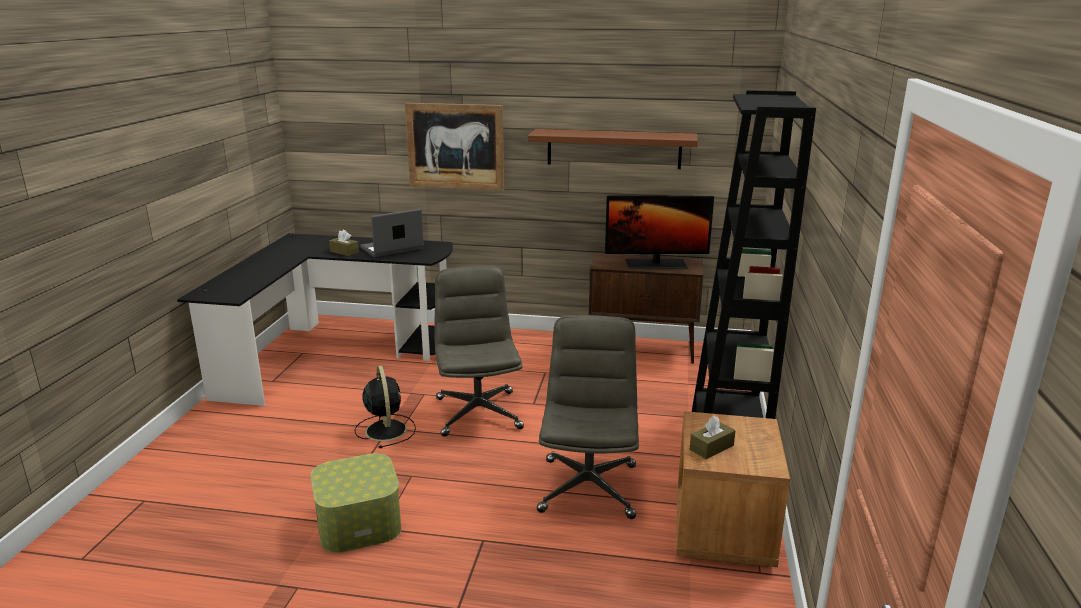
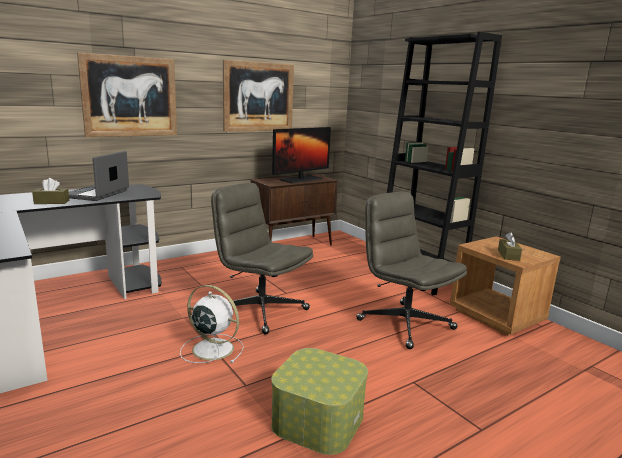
camera: 45 degrees left, 5 degrees down
black fan [355,365,416,448] -> white fan [180,285,244,363]
brown shelf [528,129,698,169] -> picture [223,60,294,132]

